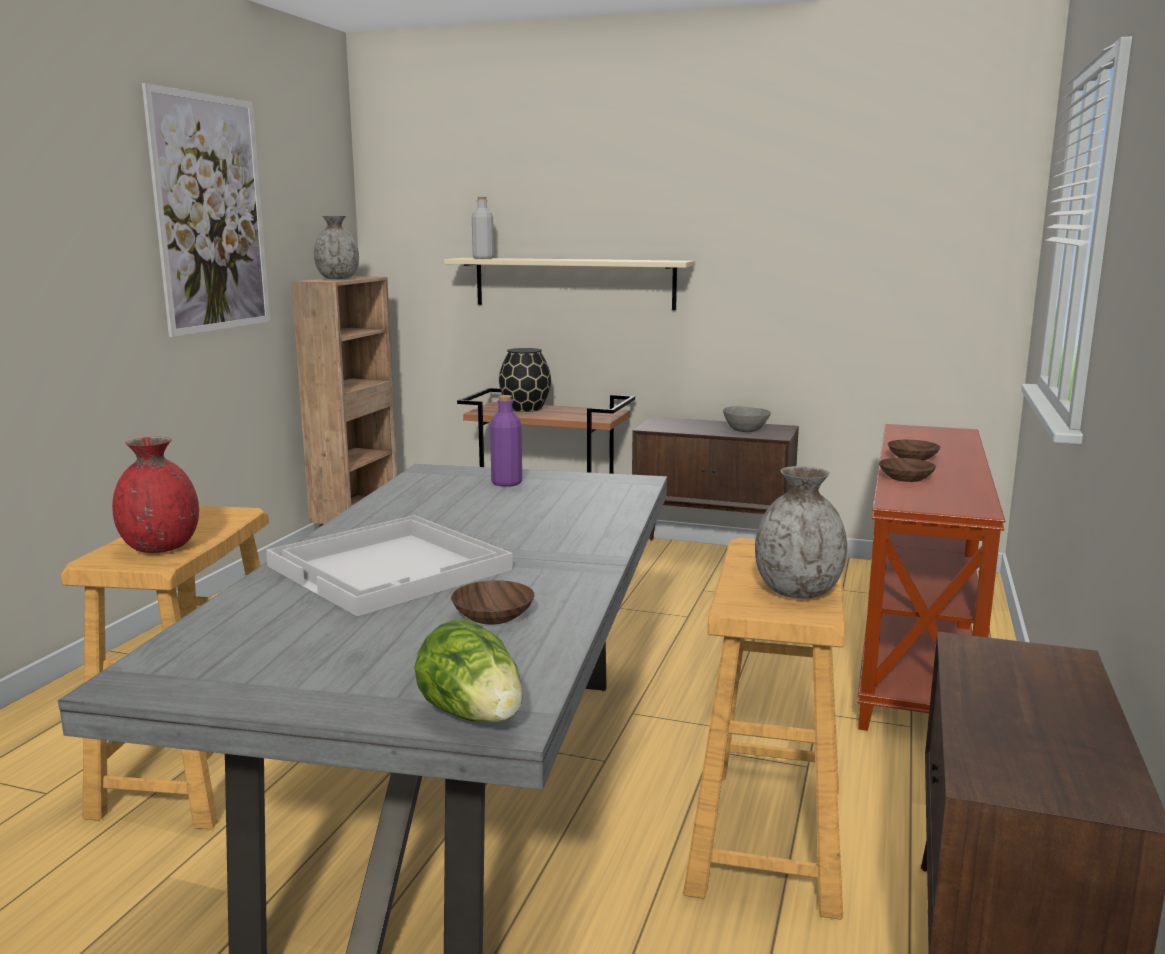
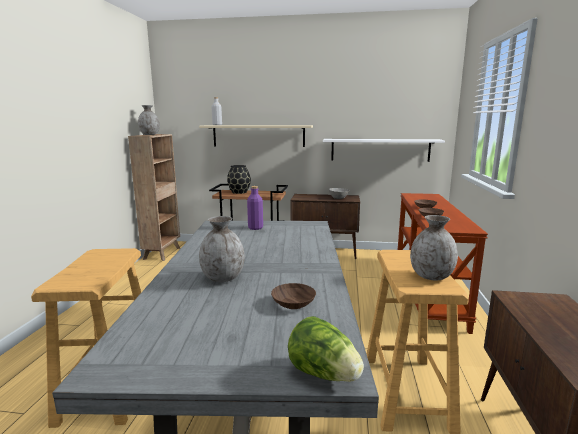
camera: 10 degrees left, 0 degrees up
red vase [112,437,199,553] -> none
picture [142,83,270,337] -> none
white tray [266,515,513,616] -> grey vase [199,216,245,282]
none -> white shelf [323,139,445,162]

